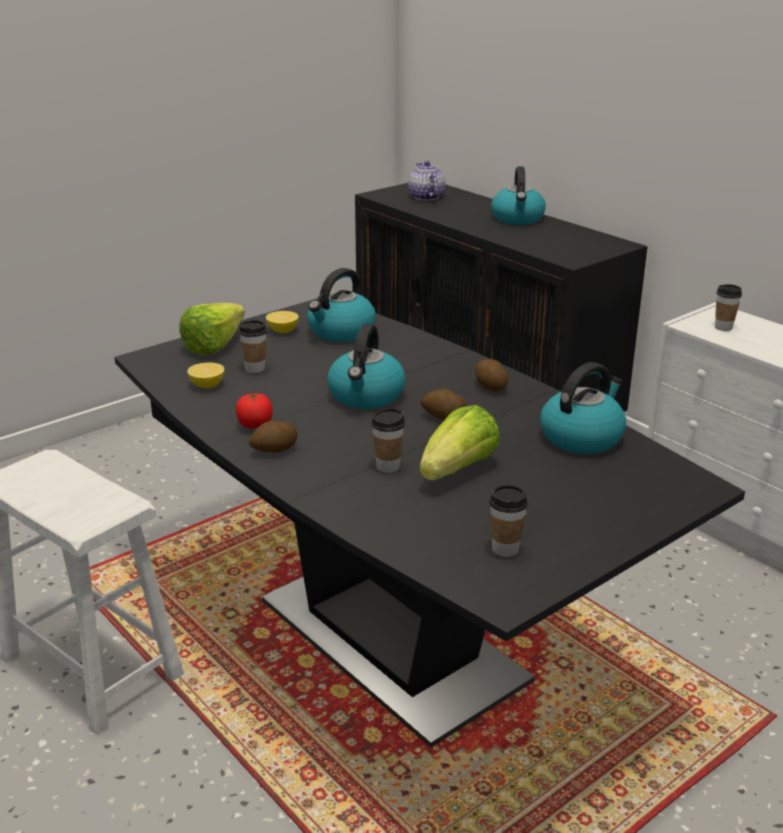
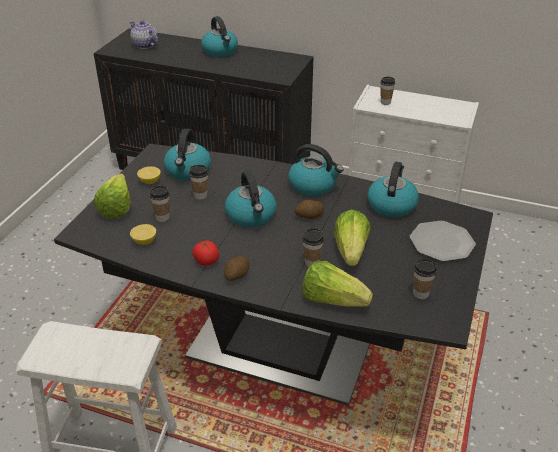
camera: 30 degrees left, 10 degrees up
potato [475,359,508,391] -> kettle [288,144,343,196]
none -> cup [189,165,208,200]
none -> lettuce [302,261,373,307]
none -> plate [410,221,476,261]

